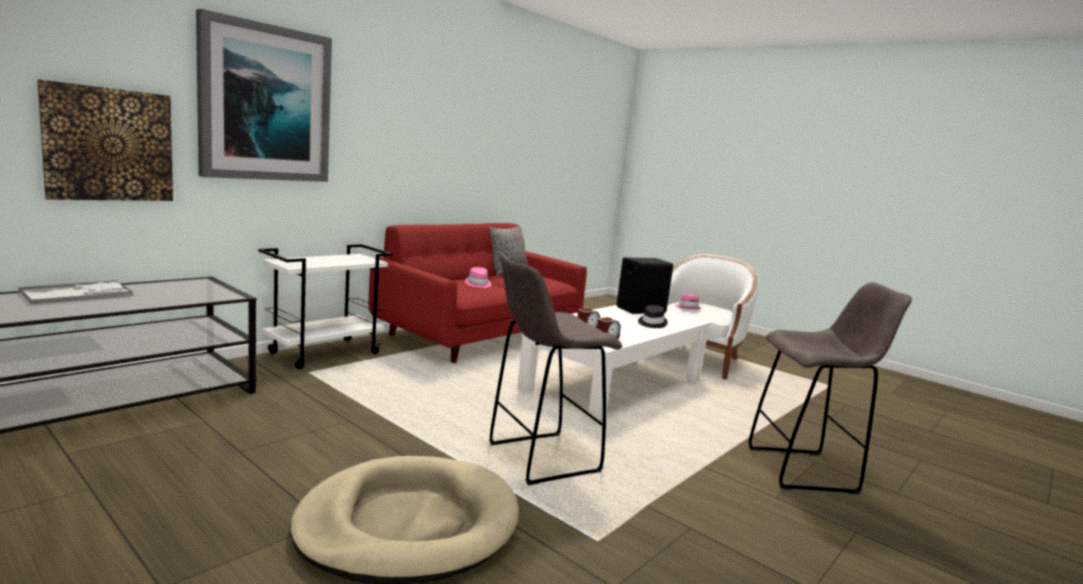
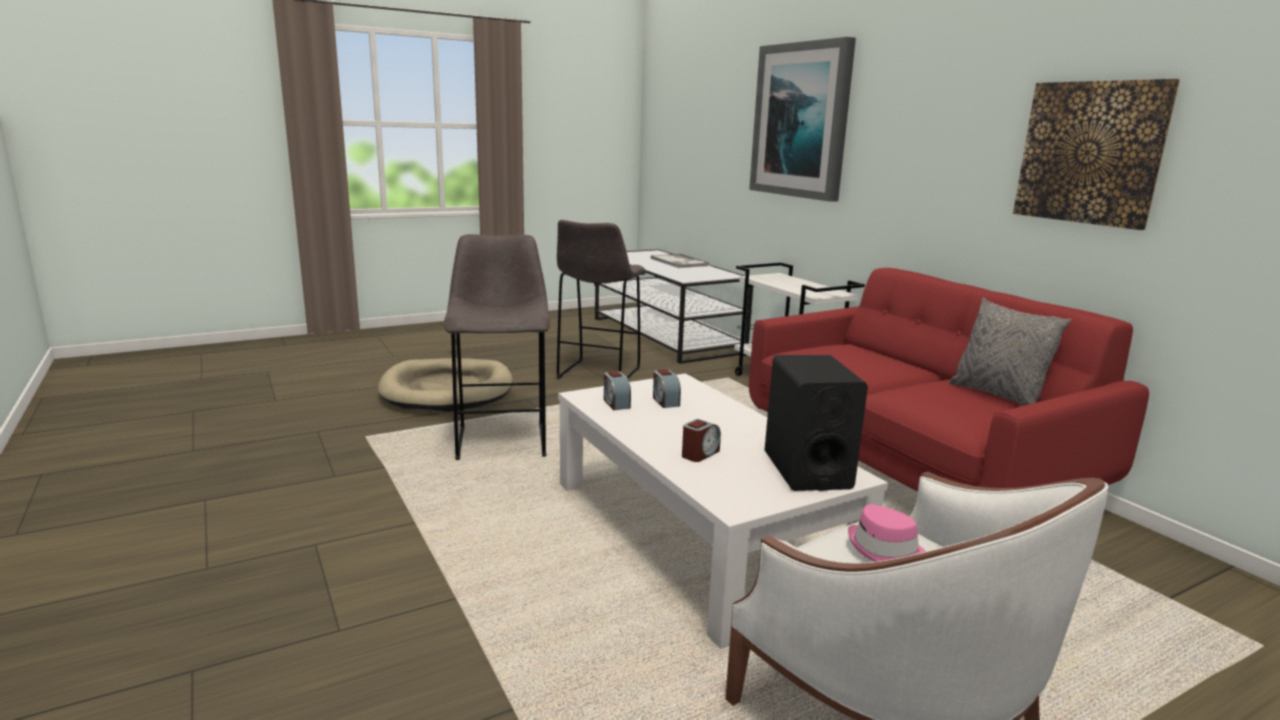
camera: 110 degrees right, 5 degrees up
picture [37,79,173,201] -> picture moved to [1013,79,1180,230]
pink hat [465,267,491,288] -> none
black hat [638,305,668,328] -> alarm clock [682,419,721,462]
grey stool [748,282,912,494] -> grey stool moved to [556,220,646,379]

